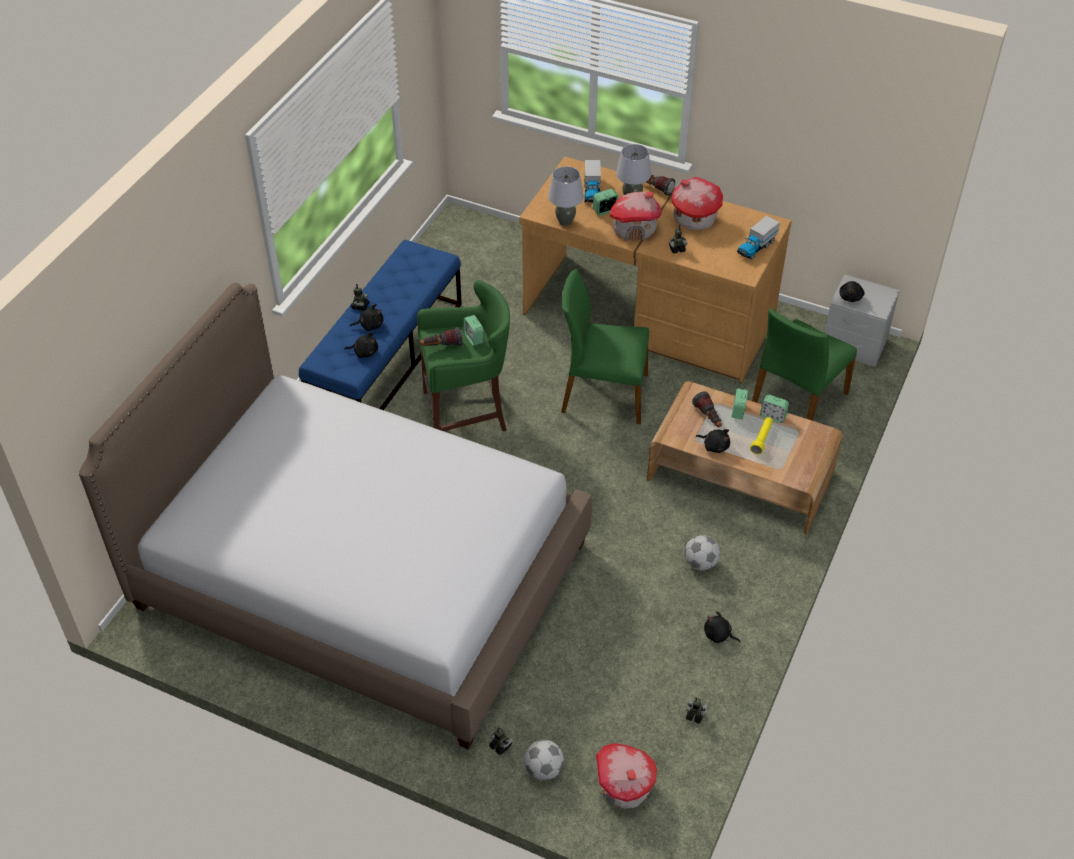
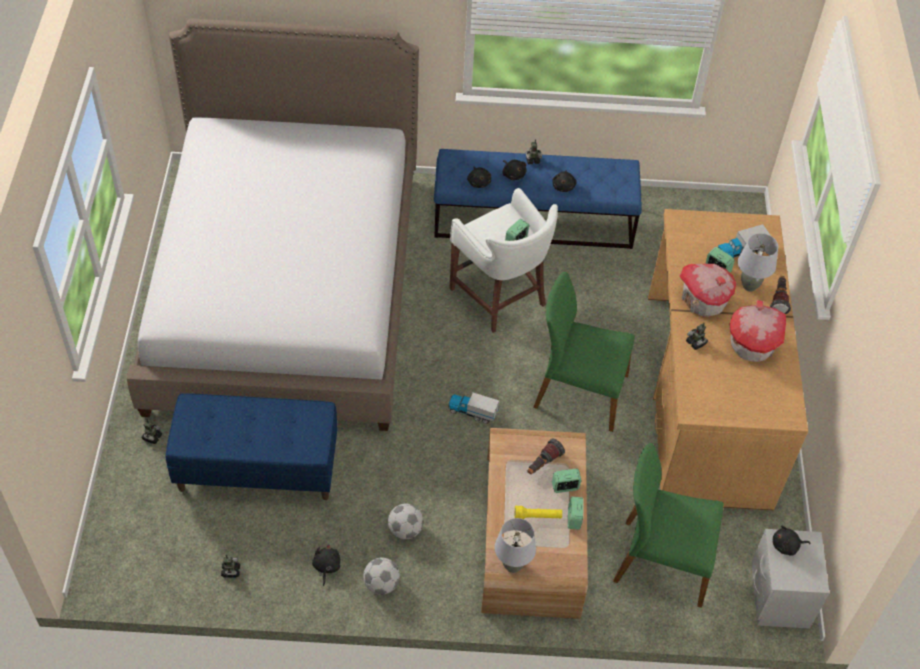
camera: 65 degrees right, 5 degrees up
green stool [417,280,510,431] -> white stool [449,188,558,333]
flashlight [420,327,463,346] -> none
football [524,740,564,780] -> football moved to [363,558,400,595]
grey table lamp [548,166,584,226] -> grey table lamp moved to [495,518,536,573]
green chair [561,269,649,424] -> green chair turned 60 degrees counterclockwise [533,272,635,432]
toy house [596,743,657,808] -> none
black plush toy [696,429,730,453] -> black plush toy moved to [552,170,577,192]
toy truck [737,216,780,260] -> toy truck moved to [448,393,499,424]
none -> blue bench [166,393,337,500]

